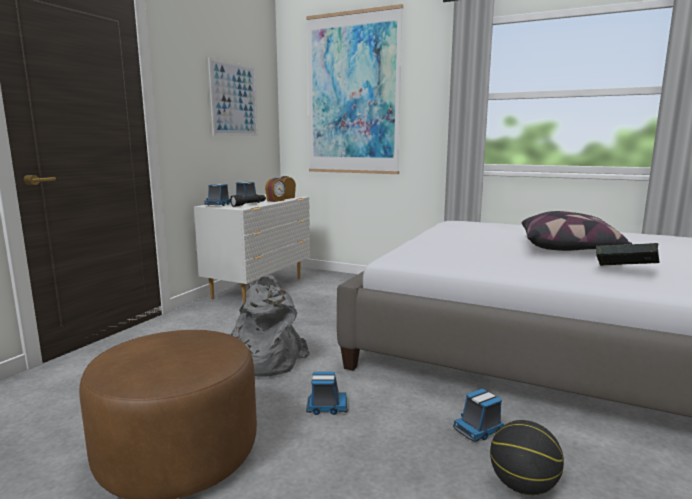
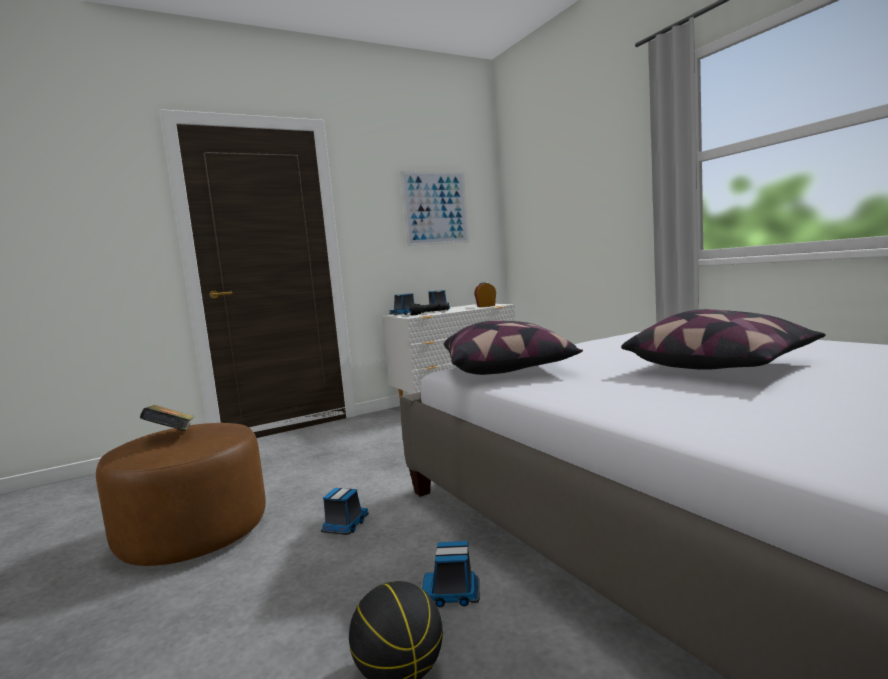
camera: 35 degrees right, 5 degrees down
grey backpack [229,275,310,377] -> none
alarm clock [265,178,286,202] -> none
picture [306,4,403,174] -> none
toy truck [306,372,348,415] -> toy truck turned 105 degrees counterclockwise [321,488,369,535]
book [596,243,660,266] -> book moved to [140,405,194,431]
none -> pillow [444,321,583,375]

